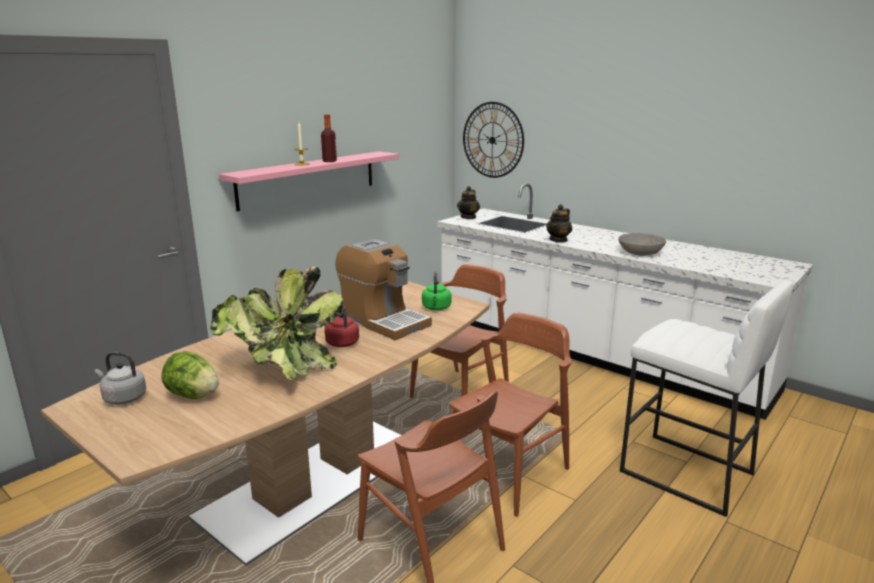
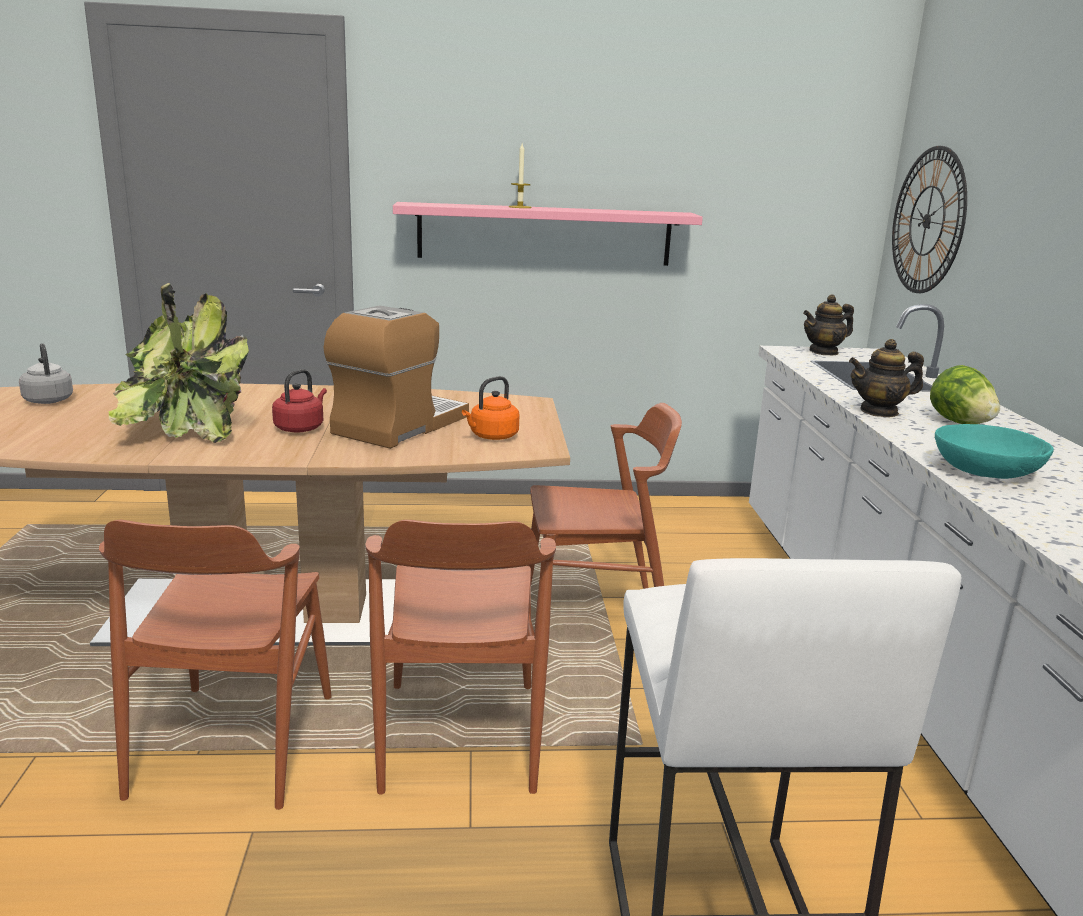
camera: 45 degrees right, 0 degrees up
lettuce [162,351,219,399] -> lettuce moved to [930,365,1000,424]
bottle [321,114,337,162] -> none
coffee machine [335,238,432,340] -> coffee machine turned 150 degrees counterclockwise [324,305,469,449]
green kettle [422,272,451,310] -> orange kettle [462,376,520,440]
brown chair [450,313,572,517] -> brown chair turned 90 degrees clockwise [365,520,556,795]
grey bowl [618,233,666,256] -> turquoise bowl [935,424,1054,479]

